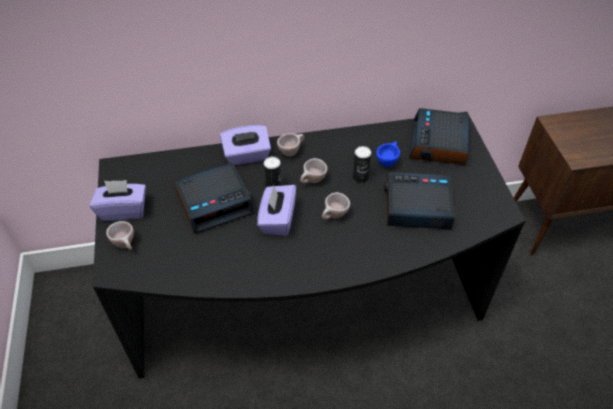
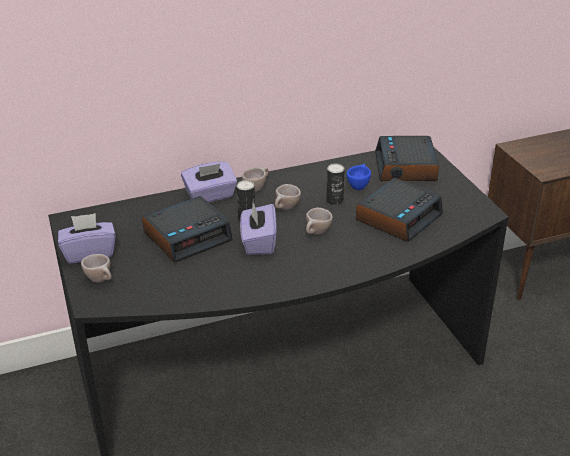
camera: 10 degrees left, 15 degrees down
alarm clock [384,172,455,229] -> alarm clock turned 135 degrees clockwise [356,178,443,242]

